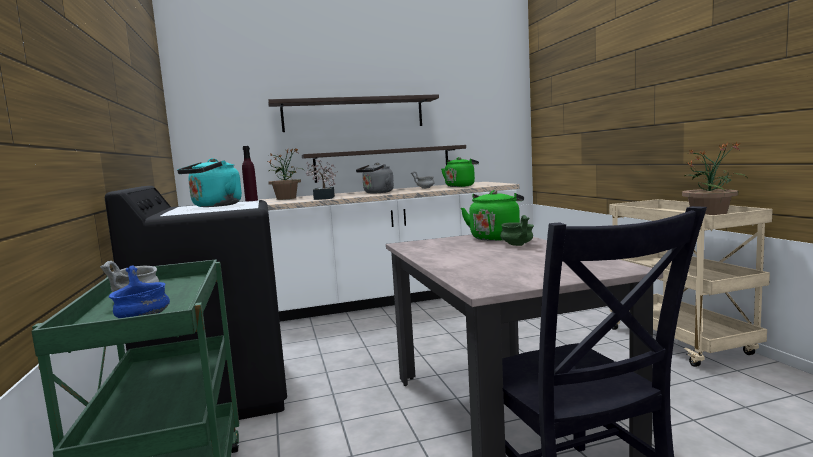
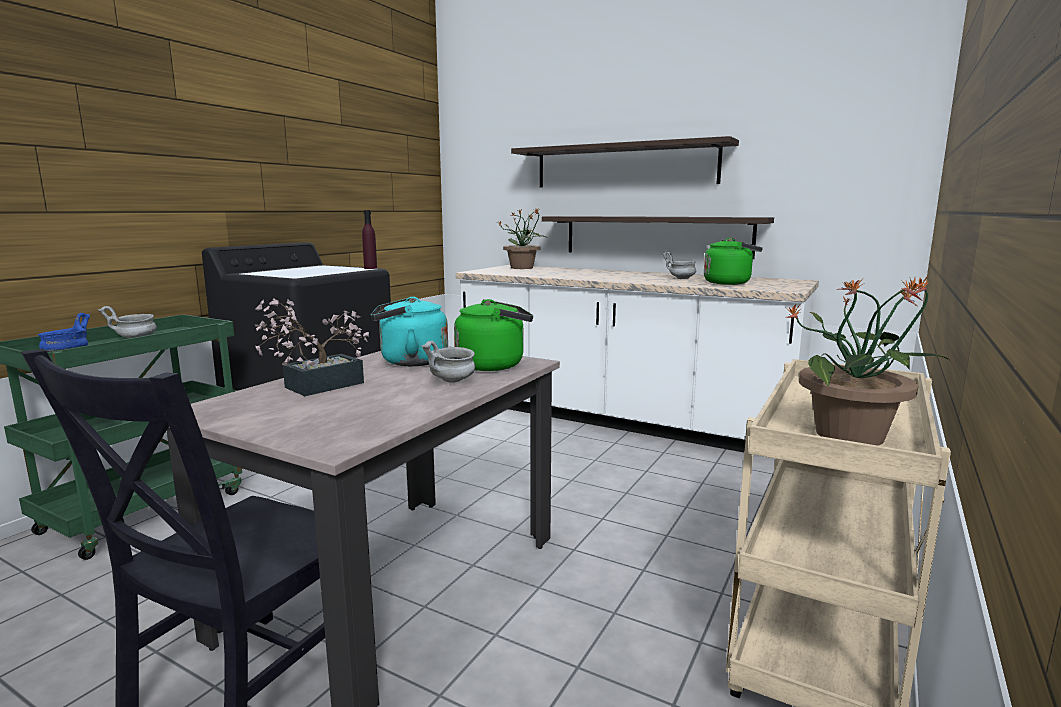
camera: 45 degrees right, 5 degrees up
turquoise kettle [177,158,242,207] -> turquoise kettle moved to [371,297,448,366]
potted plant [306,159,338,200] -> potted plant moved to [254,298,369,396]
grey kettle [356,163,394,193] -> none
green bowl [500,215,534,246] -> grey bowl [422,341,475,383]

